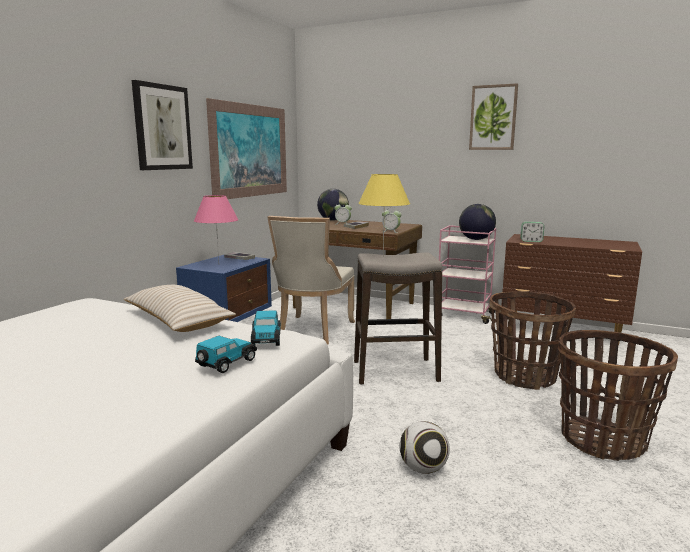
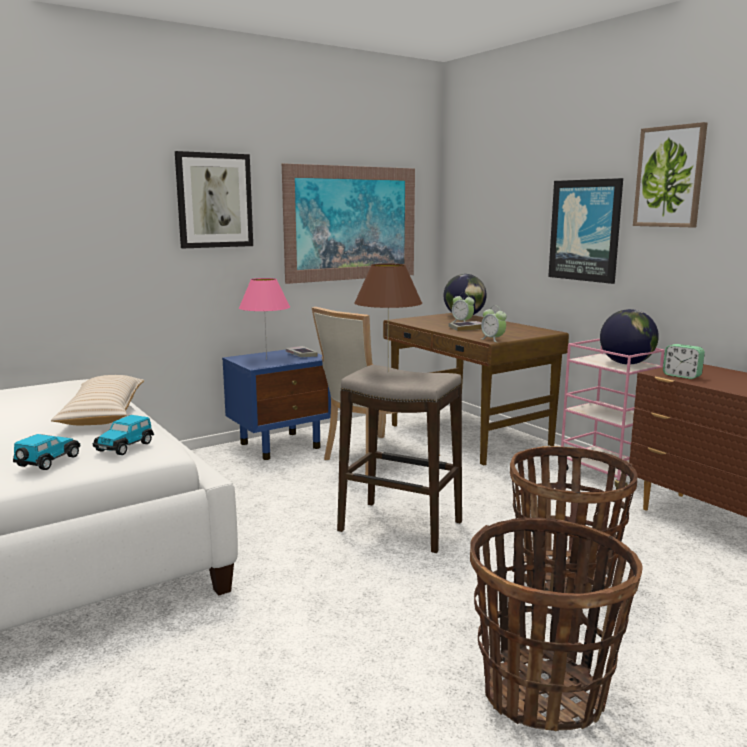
camera: 30 degrees right, 0 degrees up
toy car [195,336,257,373] -> toy car turned 45 degrees counterclockwise [13,434,81,470]
yellow table lamp [358,174,410,257] -> brown table lamp [354,264,422,372]
football [399,421,450,474] -> none
none -> picture [548,178,623,284]

